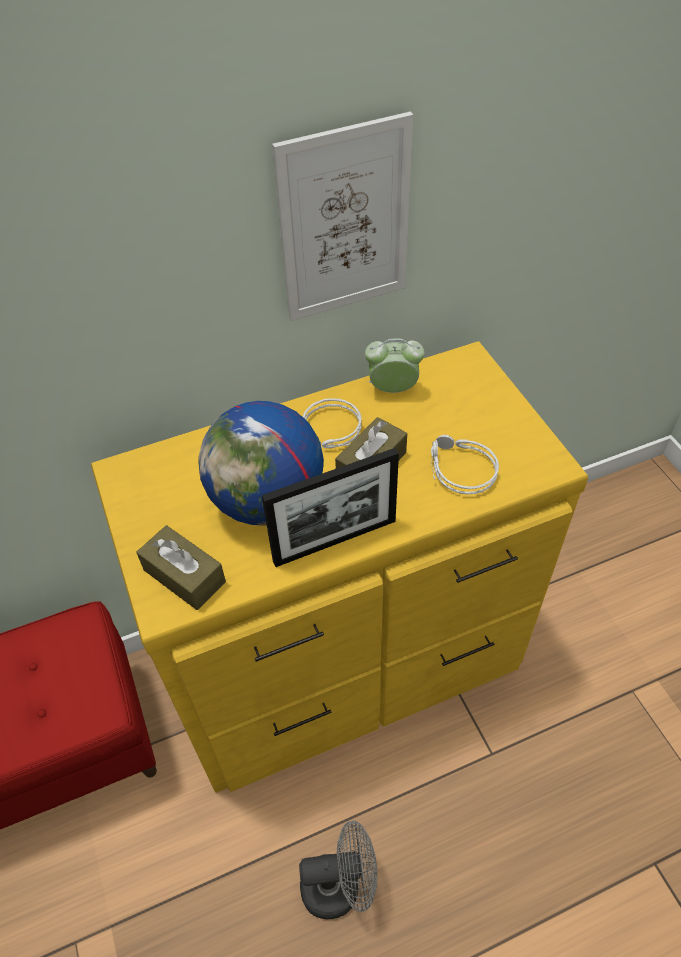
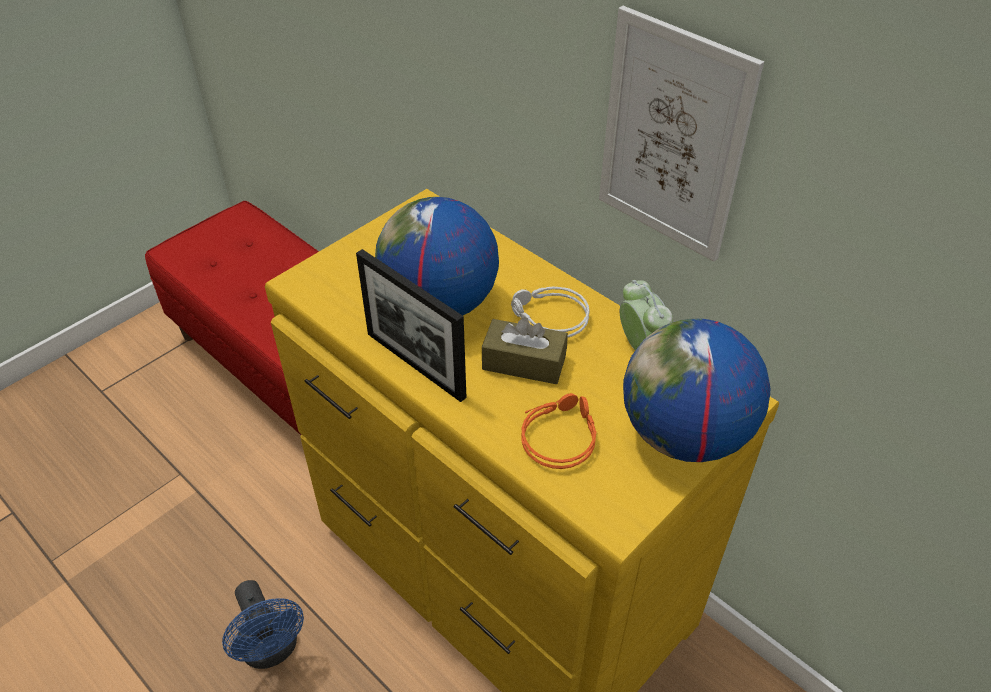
camera: 65 degrees right, 5 degrees down
brown tissue box [136,525,226,610] -> none
grey fan [299,821,377,919] -> blue fan [222,580,304,669]
grey headphones [431,435,499,494] -> orange headphones [521,393,596,469]
none -> globe [623,318,770,462]

